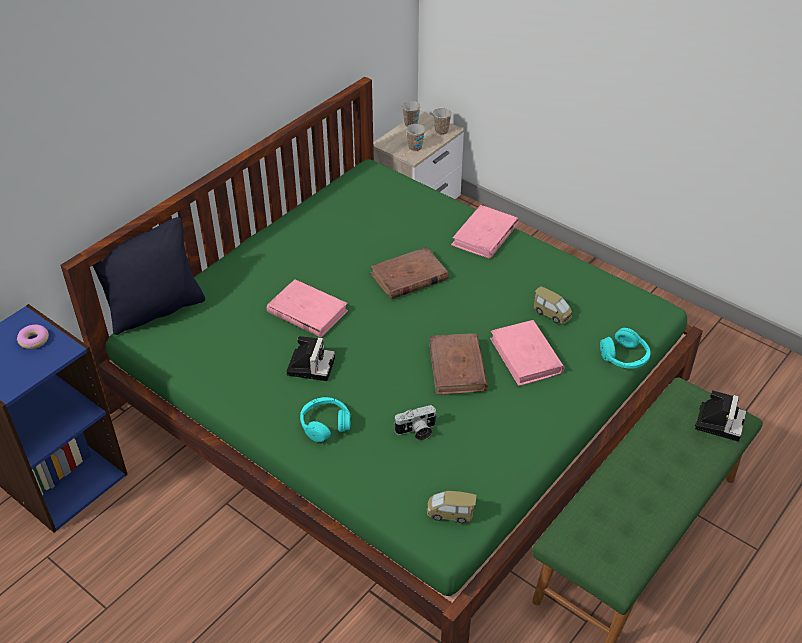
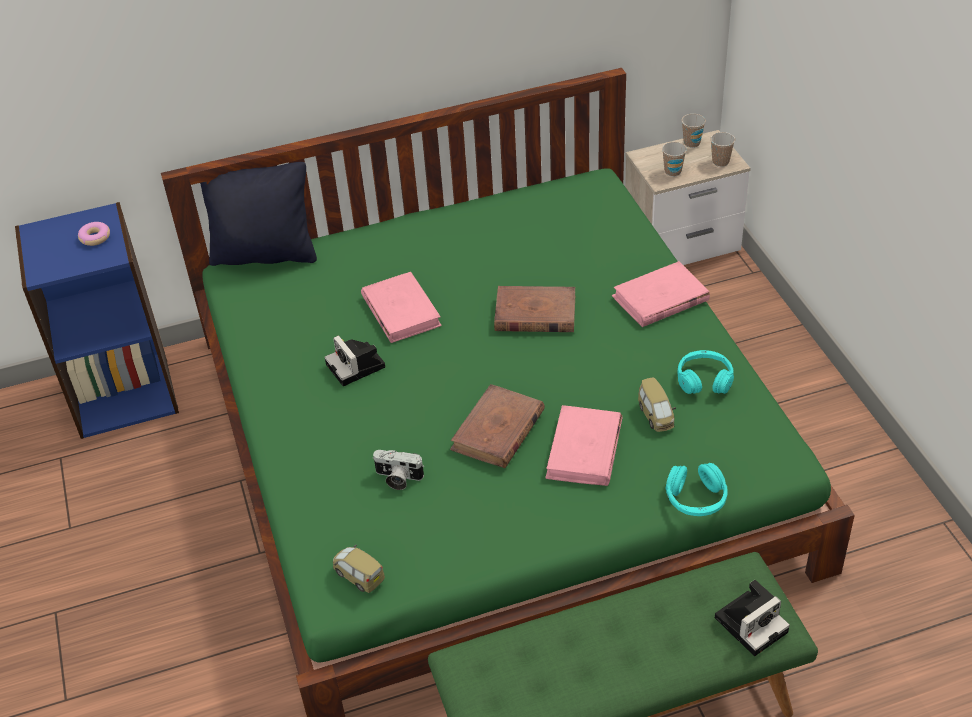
camera: 35 degrees right, 0 degrees up
camera [286,336,335,381] -> camera turned 105 degrees clockwise [325,335,385,386]
turquoise headphones [300,397,351,442] -> turquoise headphones moved to [678,350,734,394]

